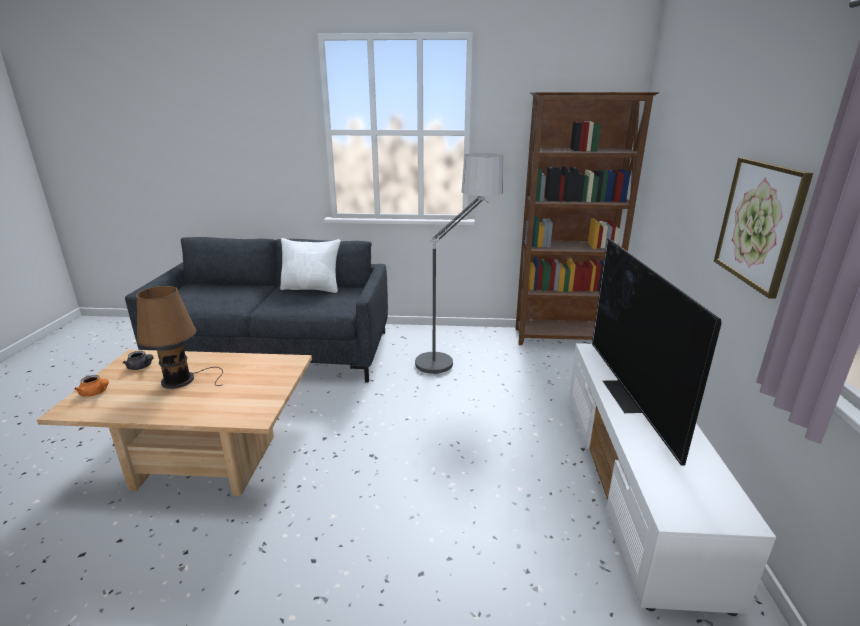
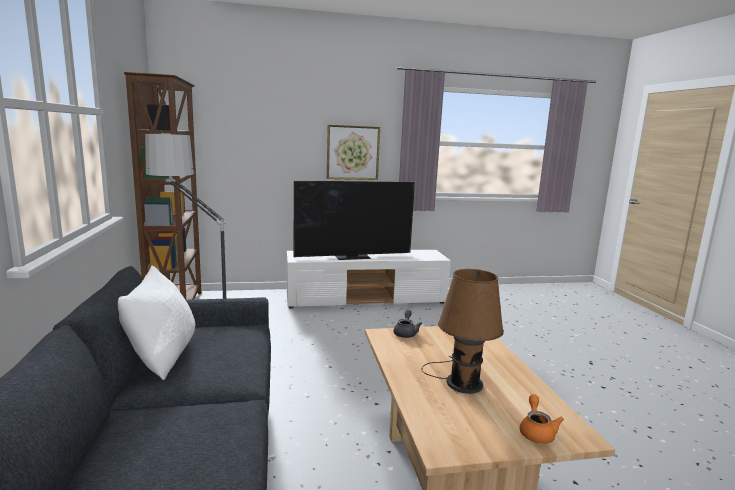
camera: 105 degrees left, 10 degrees down
grey teapot [123,351,153,370] -> grey teapot moved to [393,310,423,338]

